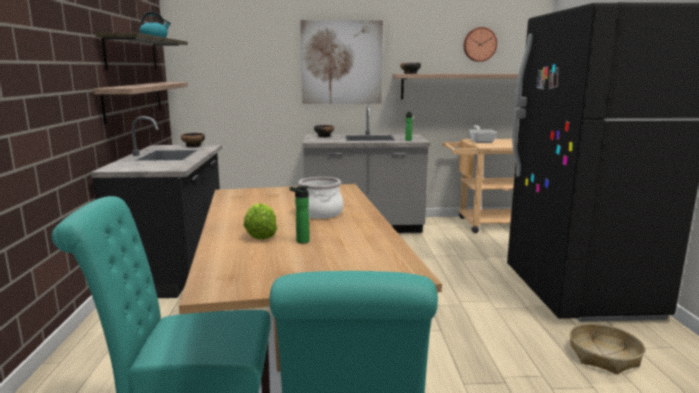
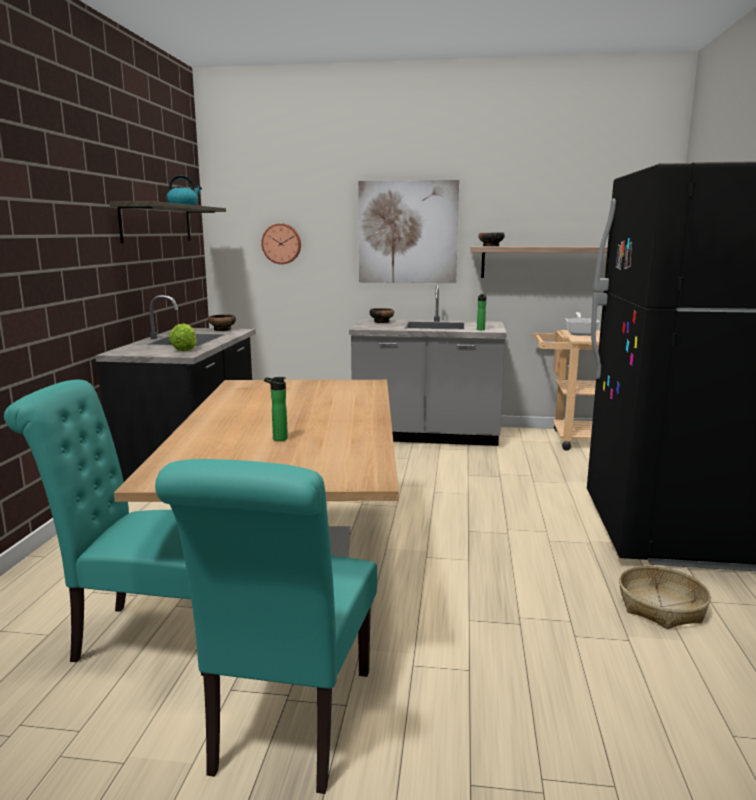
camera: 10 degrees right, 0 degrees up
shelf [94,82,188,124] -> none
lettuce [244,203,277,240] -> lettuce moved to [169,323,197,351]
cooking pot [298,177,343,219] -> none
wall clock [463,27,497,62] -> wall clock moved to [261,223,301,264]

